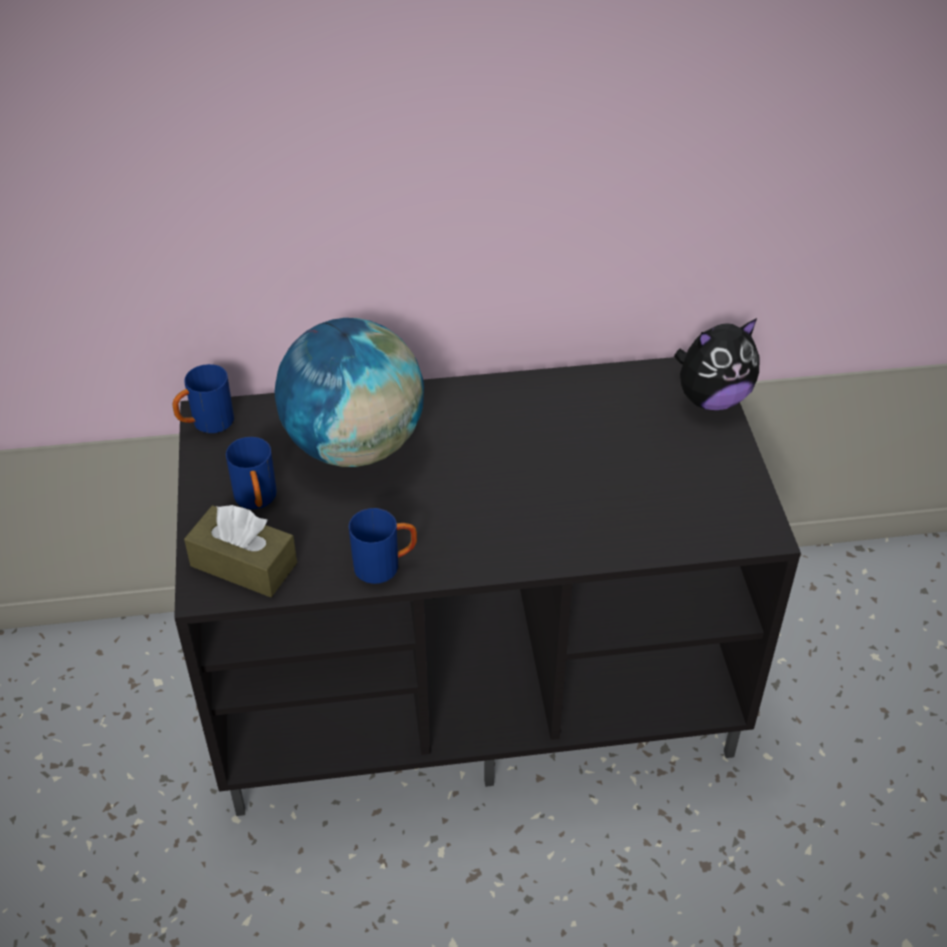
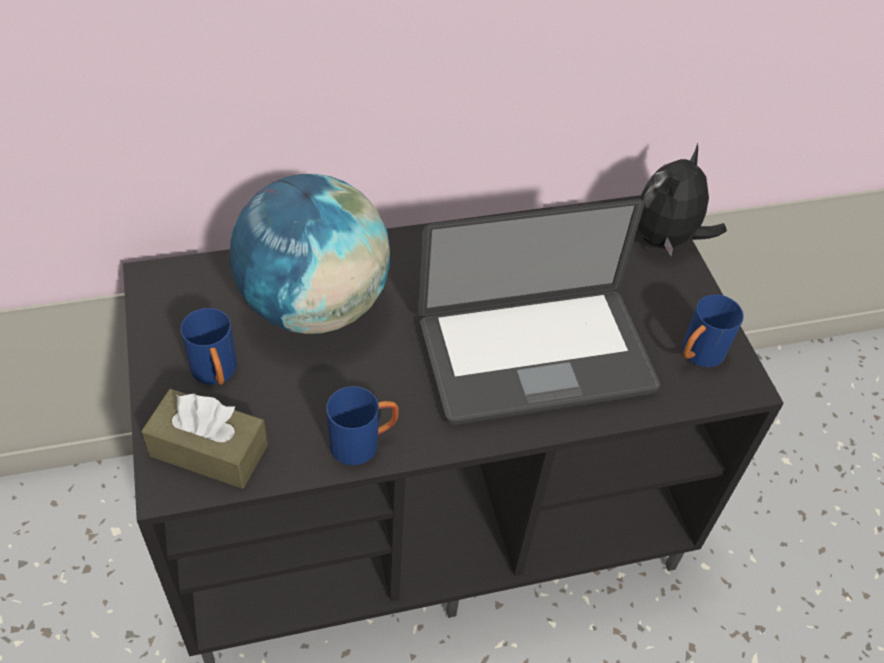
camera: 10 degrees left, 5 degrees up
blue mug [173,364,234,433] -> blue mug moved to [682,294,744,367]
plush toy [674,318,759,410] -> plush toy turned 150 degrees clockwise [638,143,727,256]
none -> laptop [418,199,660,425]

